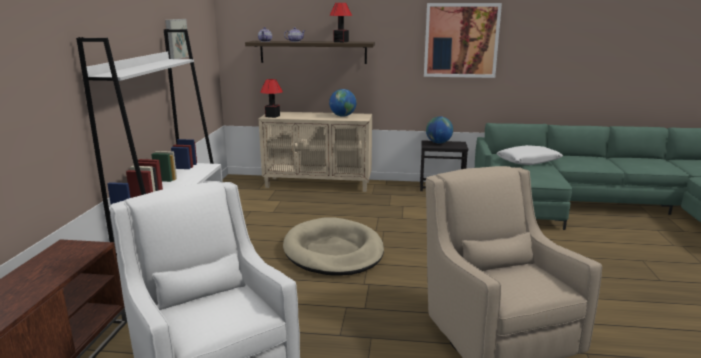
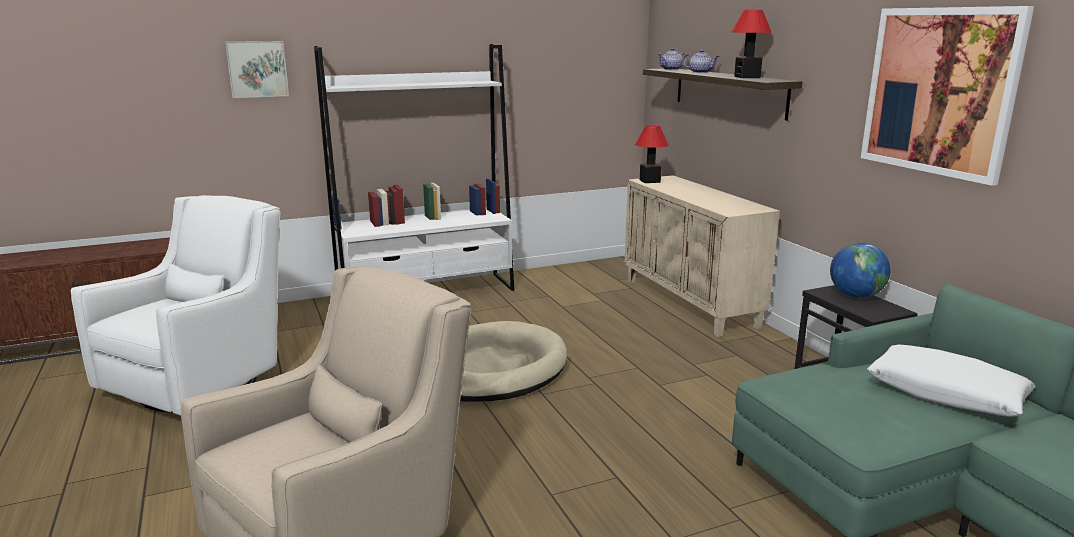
camera: 60 degrees right, 0 degrees up
picture [165,19,189,59] -> picture moved to [225,41,289,98]
globe [329,89,356,117] -> none

